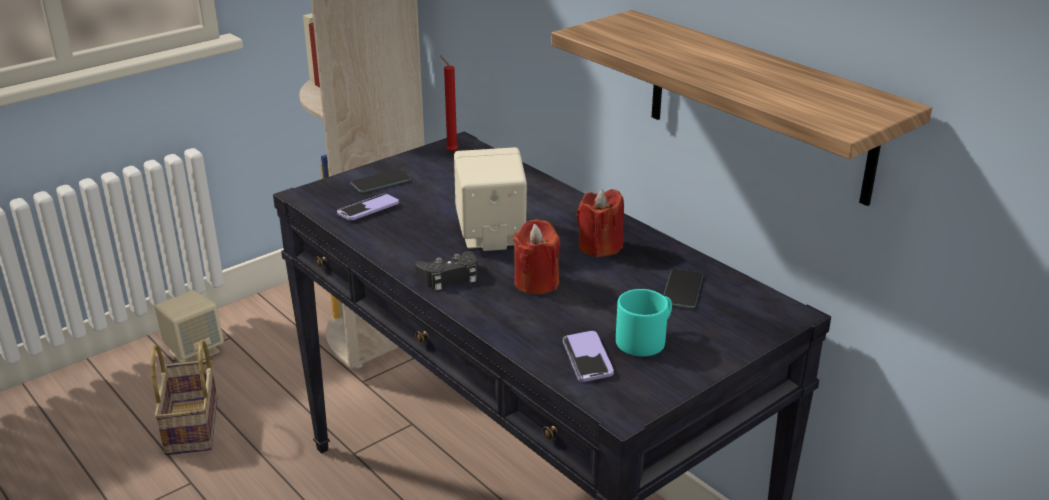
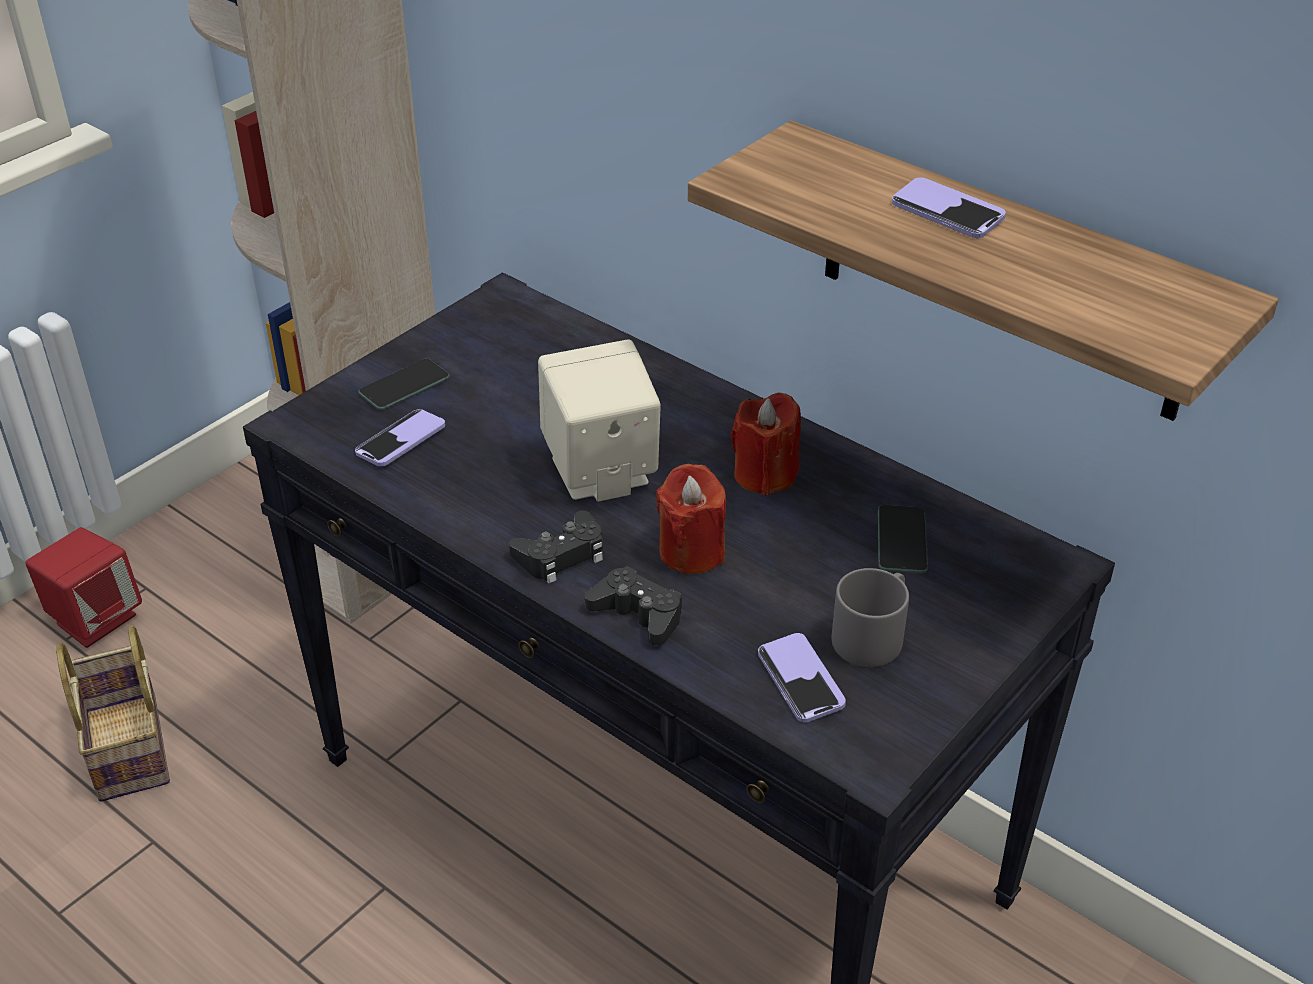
camera: 10 degrees left, 10 degrees up
beige speaker [154,290,224,362] -> red speaker [26,527,142,648]
red candle [440,55,458,152] -> none
turquoise mug [616,289,672,356] -> grey mug [832,568,909,667]
none -> black game controller [585,566,682,645]
none -> phone [892,177,1006,238]

